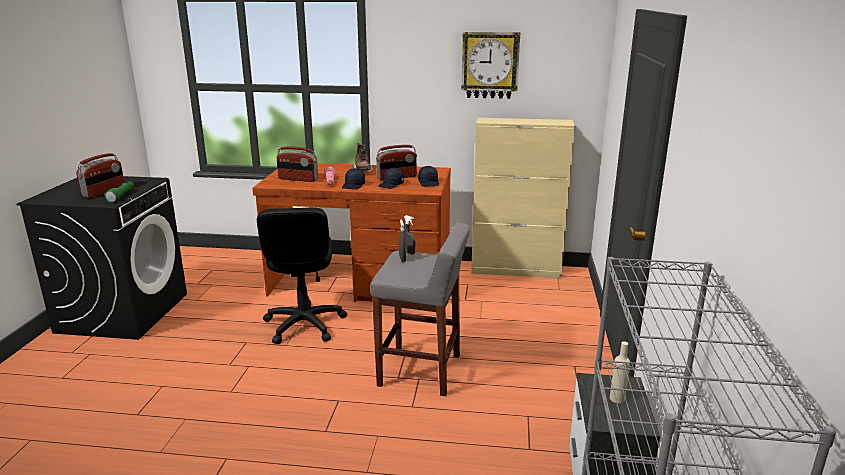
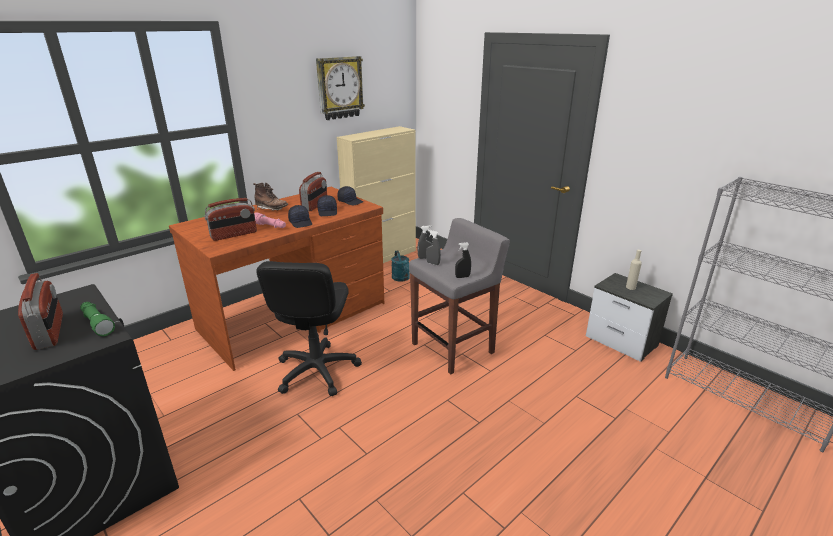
camera: 50 degrees left, 5 degrees up
black office chair [257,207,347,344] -> black office chair turned 60 degrees clockwise [256,261,362,396]
none -> turquoise watering can [391,250,410,282]
none -> black spray bottle [455,242,471,278]

